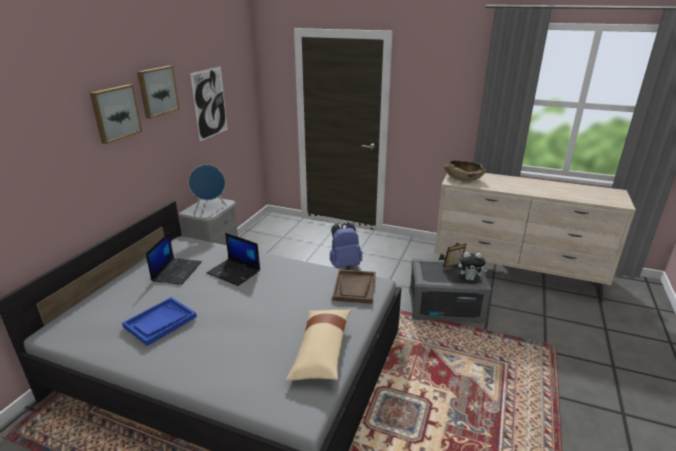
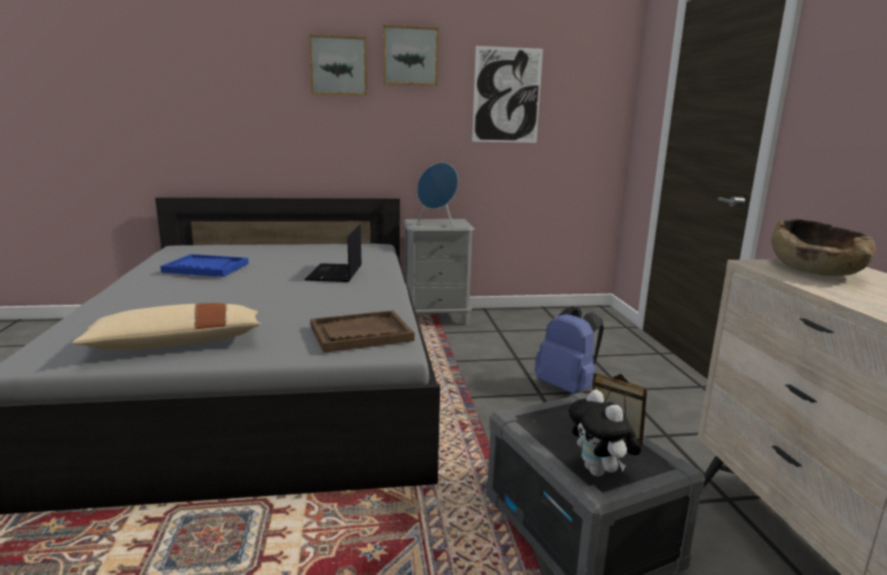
camera: 60 degrees right, 10 degrees down
laptop [146,232,202,285] -> none

